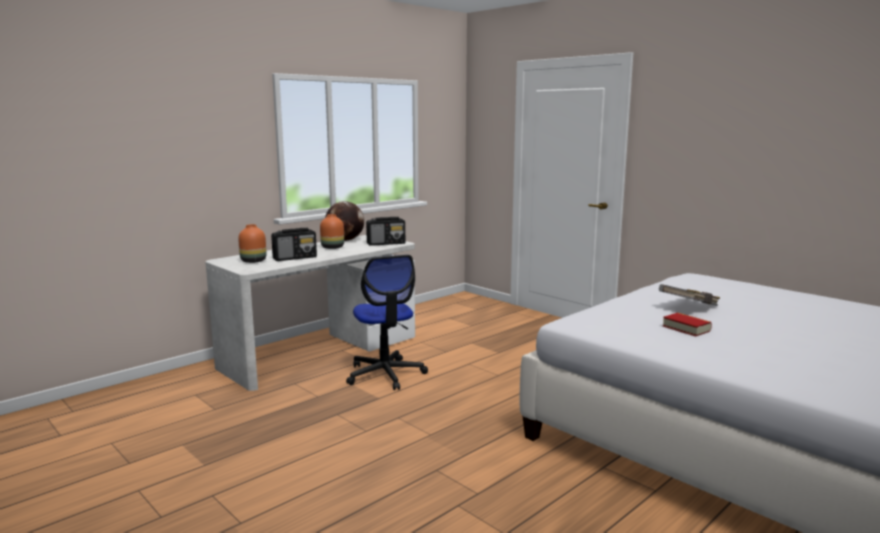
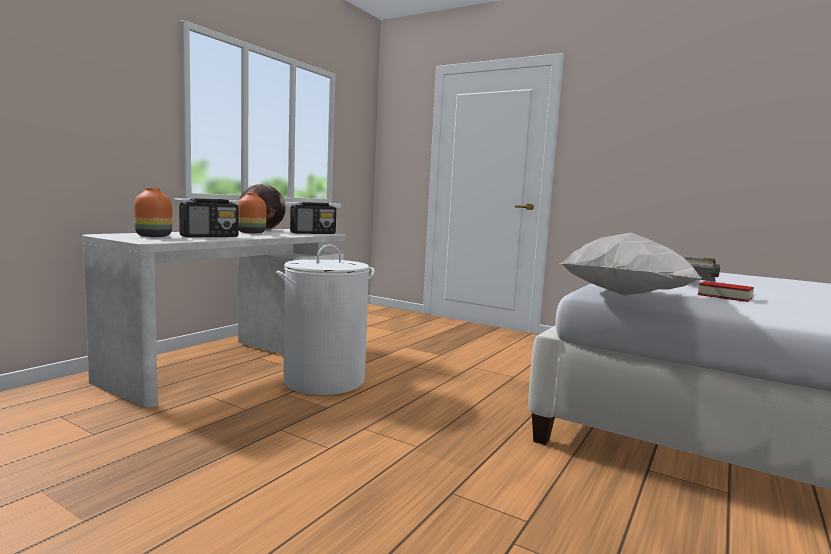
camera: 15 degrees left, 5 degrees down
office chair [346,255,428,390] -> white laundry basket [276,244,375,395]
none -> white pillow [559,233,702,296]

